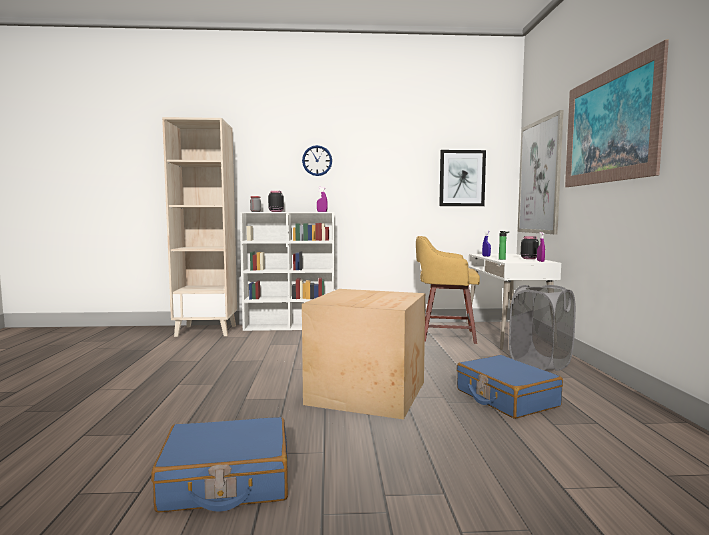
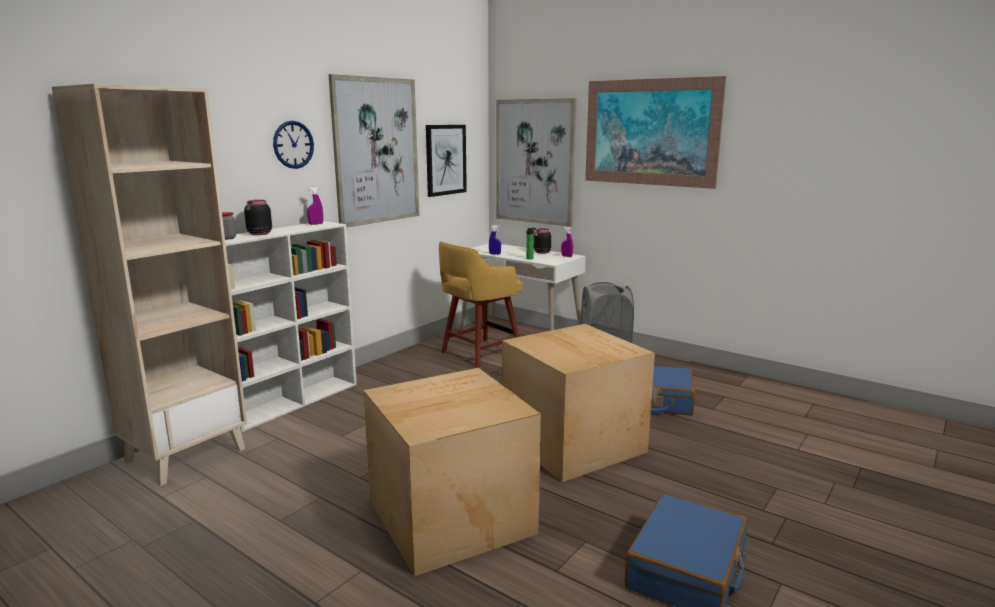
camera: 50 degrees left, 10 degrees up
none -> picture [329,74,419,228]
none -> cardboard box [364,368,541,576]

